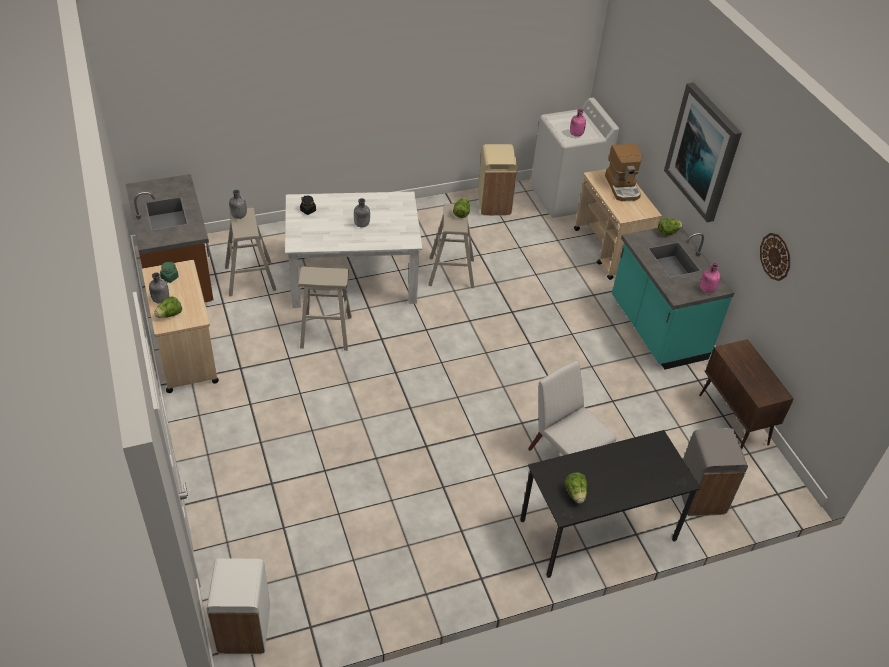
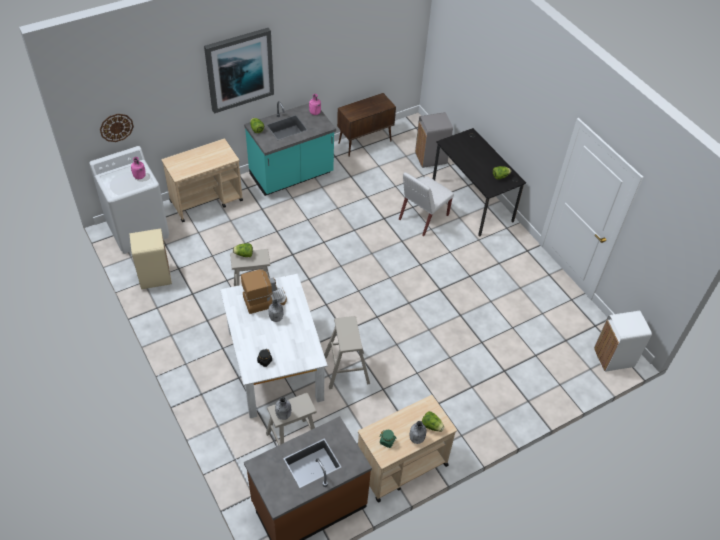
camera: 100 degrees left, 5 degrees up
coffee machine [605,144,642,201] -> coffee machine moved to [241,269,287,314]
wall clock [760,233,790,281] -> wall clock moved to [100,114,134,142]

